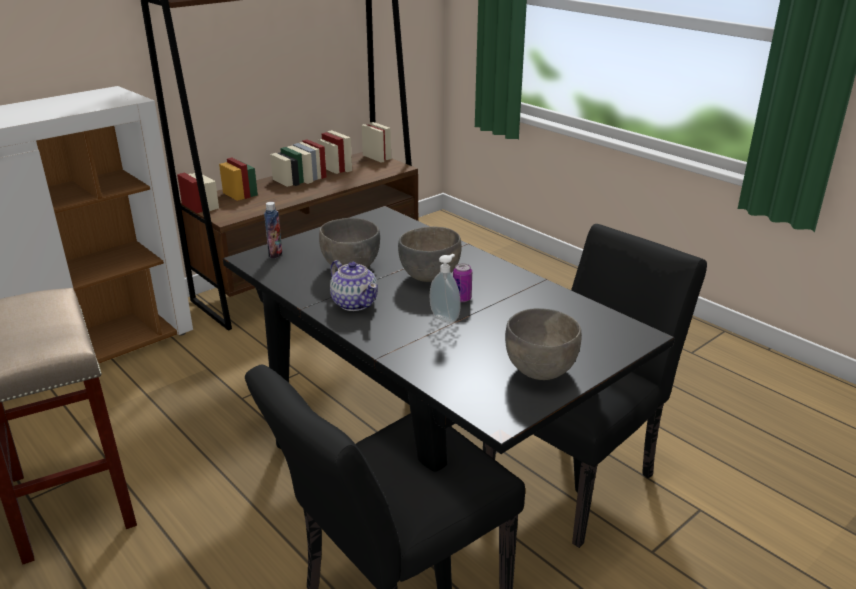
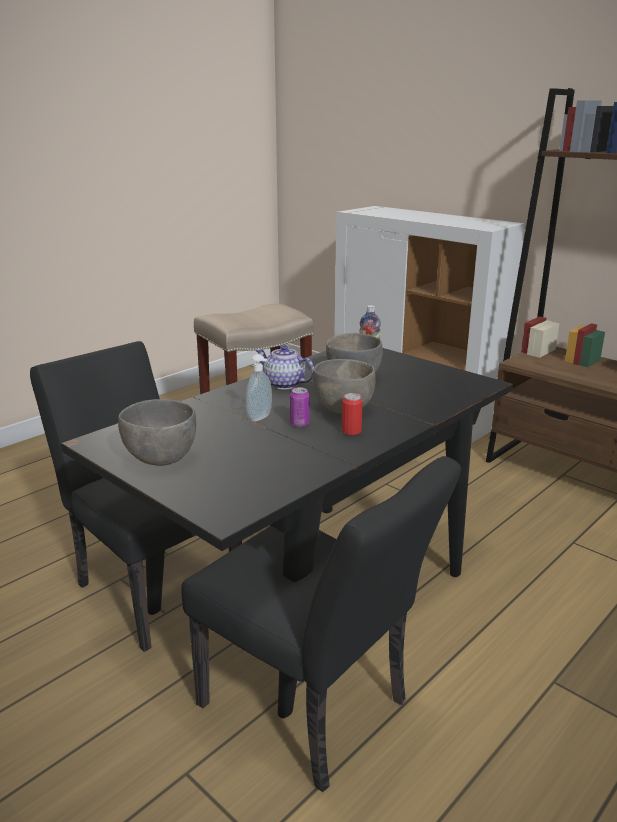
camera: 85 degrees right, 5 degrees down
teapot [330,260,378,311] -> teapot turned 75 degrees clockwise [256,345,314,389]
none -> can [342,393,362,435]

